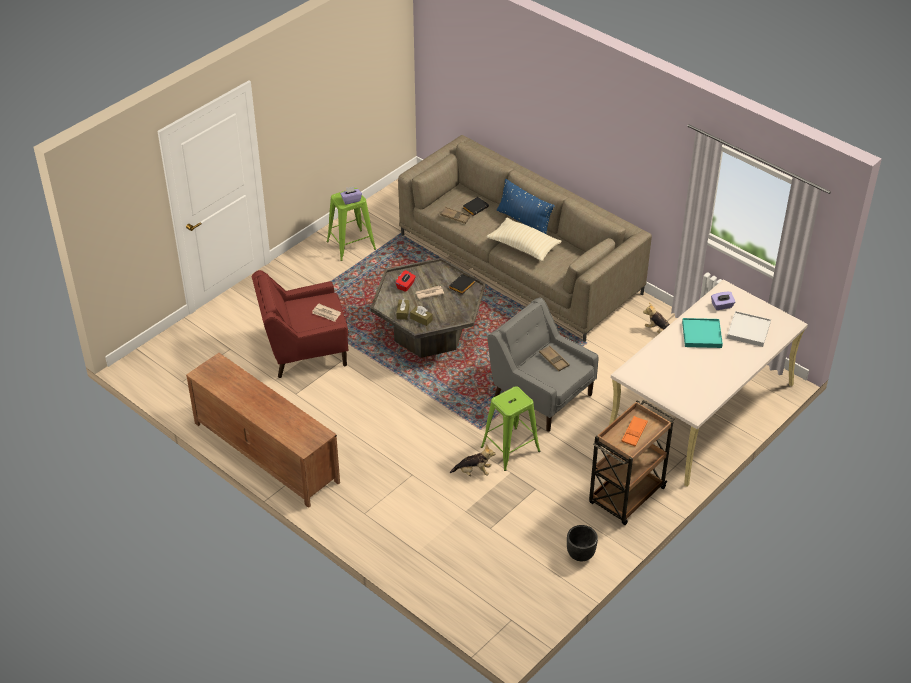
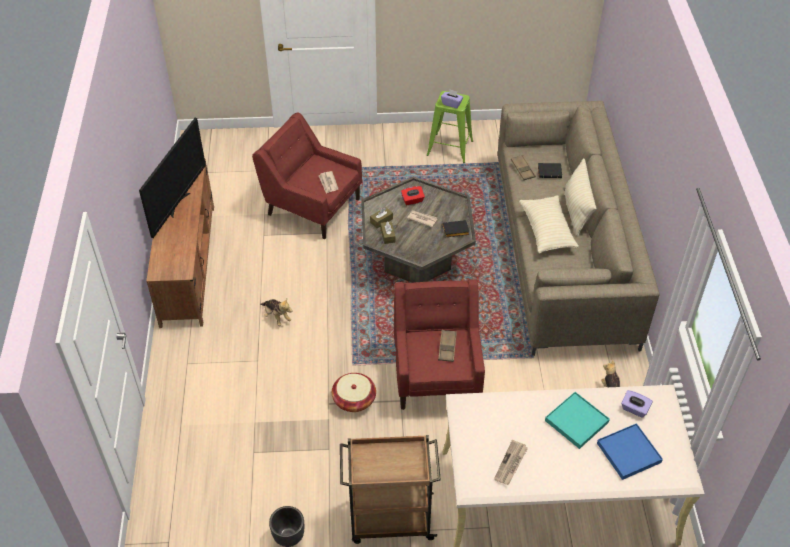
camera: 45 degrees right, 5 degrees up
plush toy [450,444,496,476] -> plush toy moved to [260,299,293,326]
green stool [481,386,540,471] -> basket [332,373,376,412]
grey armchair [487,298,598,432] -> red armchair [394,279,485,410]
blue pillow [497,179,555,234] -> beige pillow [565,158,597,236]
orange tray [621,416,648,446] -> none
white tray [727,311,771,347] -> blue tray [597,423,663,480]
none -> television [139,118,206,238]
none -> newspaper [494,440,528,485]

